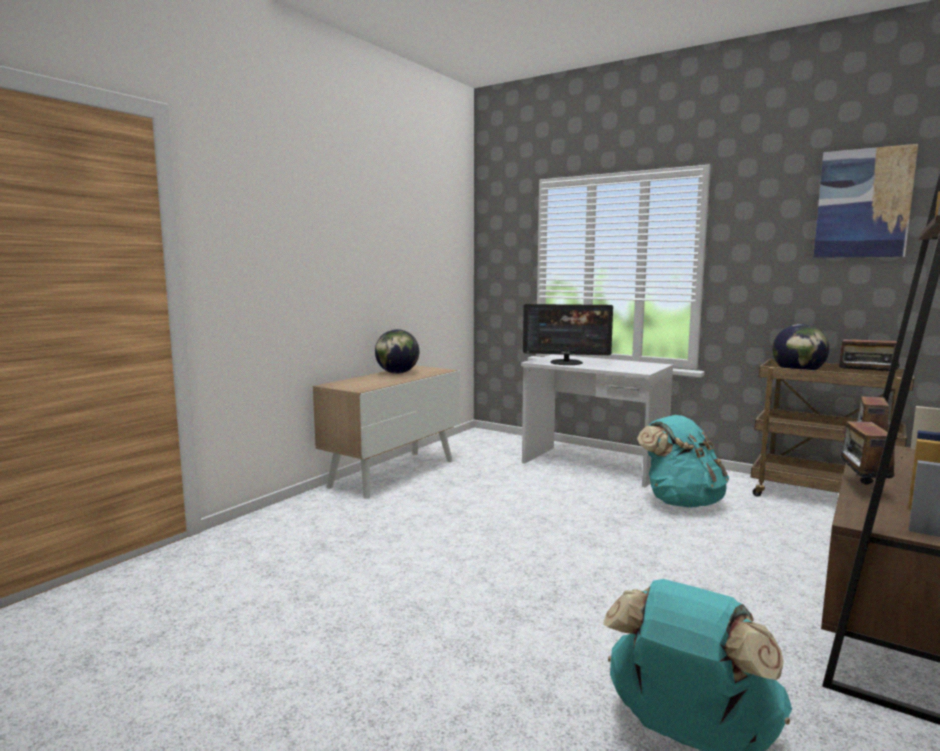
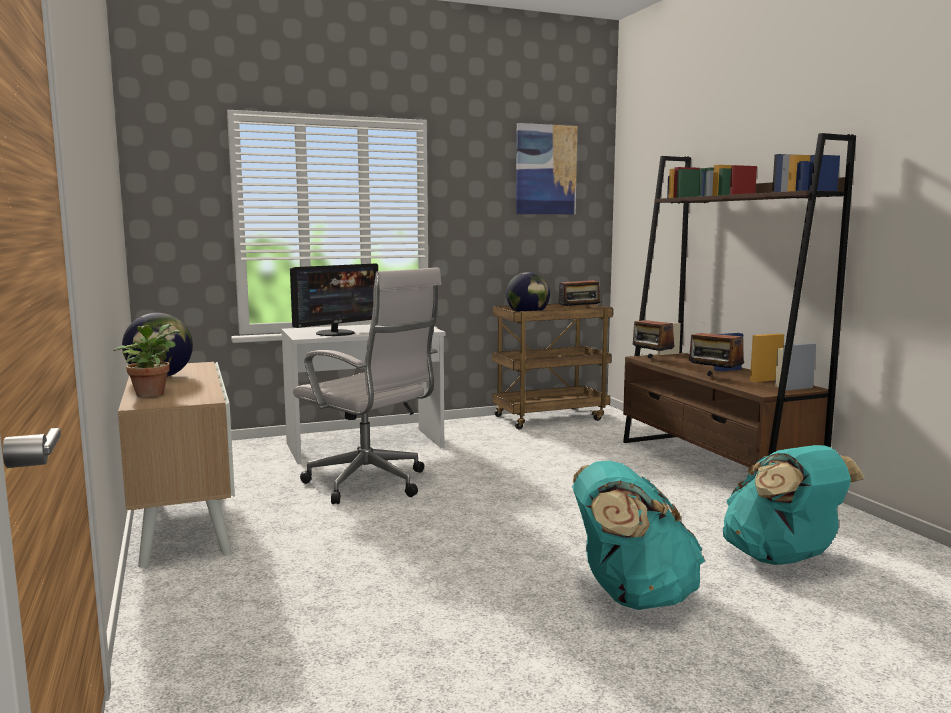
camera: 55 degrees left, 0 degrees up
turquoise backpack [637,415,729,508] -> turquoise backpack moved to [572,461,705,610]
none -> potted plant [113,324,180,397]
none -> white office chair [293,267,441,504]

